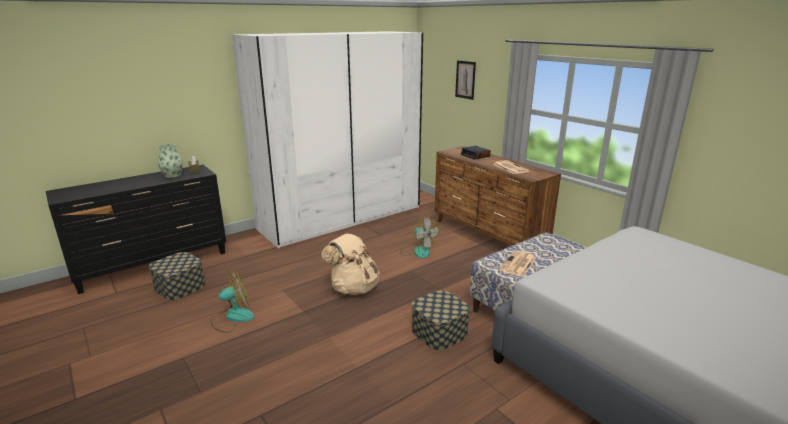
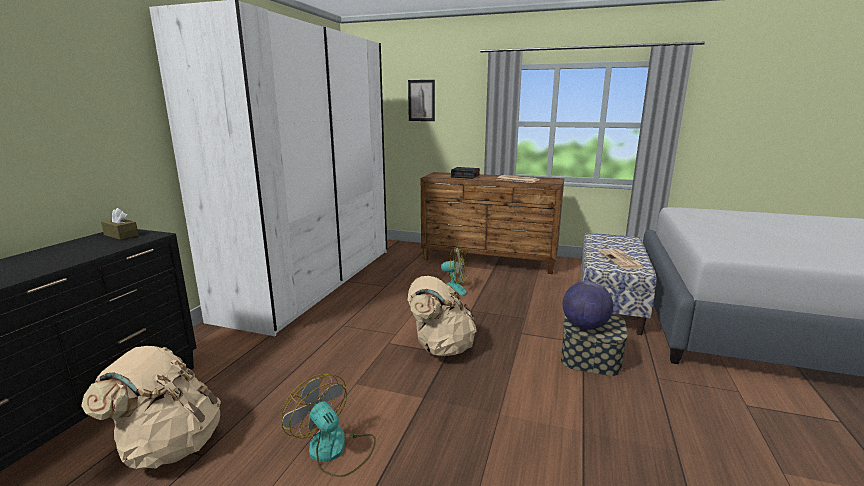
camera: 35 degrees left, 5 degrees down
storage box [149,252,205,300] -> beige backpack [81,346,221,469]
vase [158,144,183,178] -> none
fan [210,271,254,333] -> fan turned 75 degrees counterclockwise [281,374,376,477]
none -> globe [563,281,613,329]

